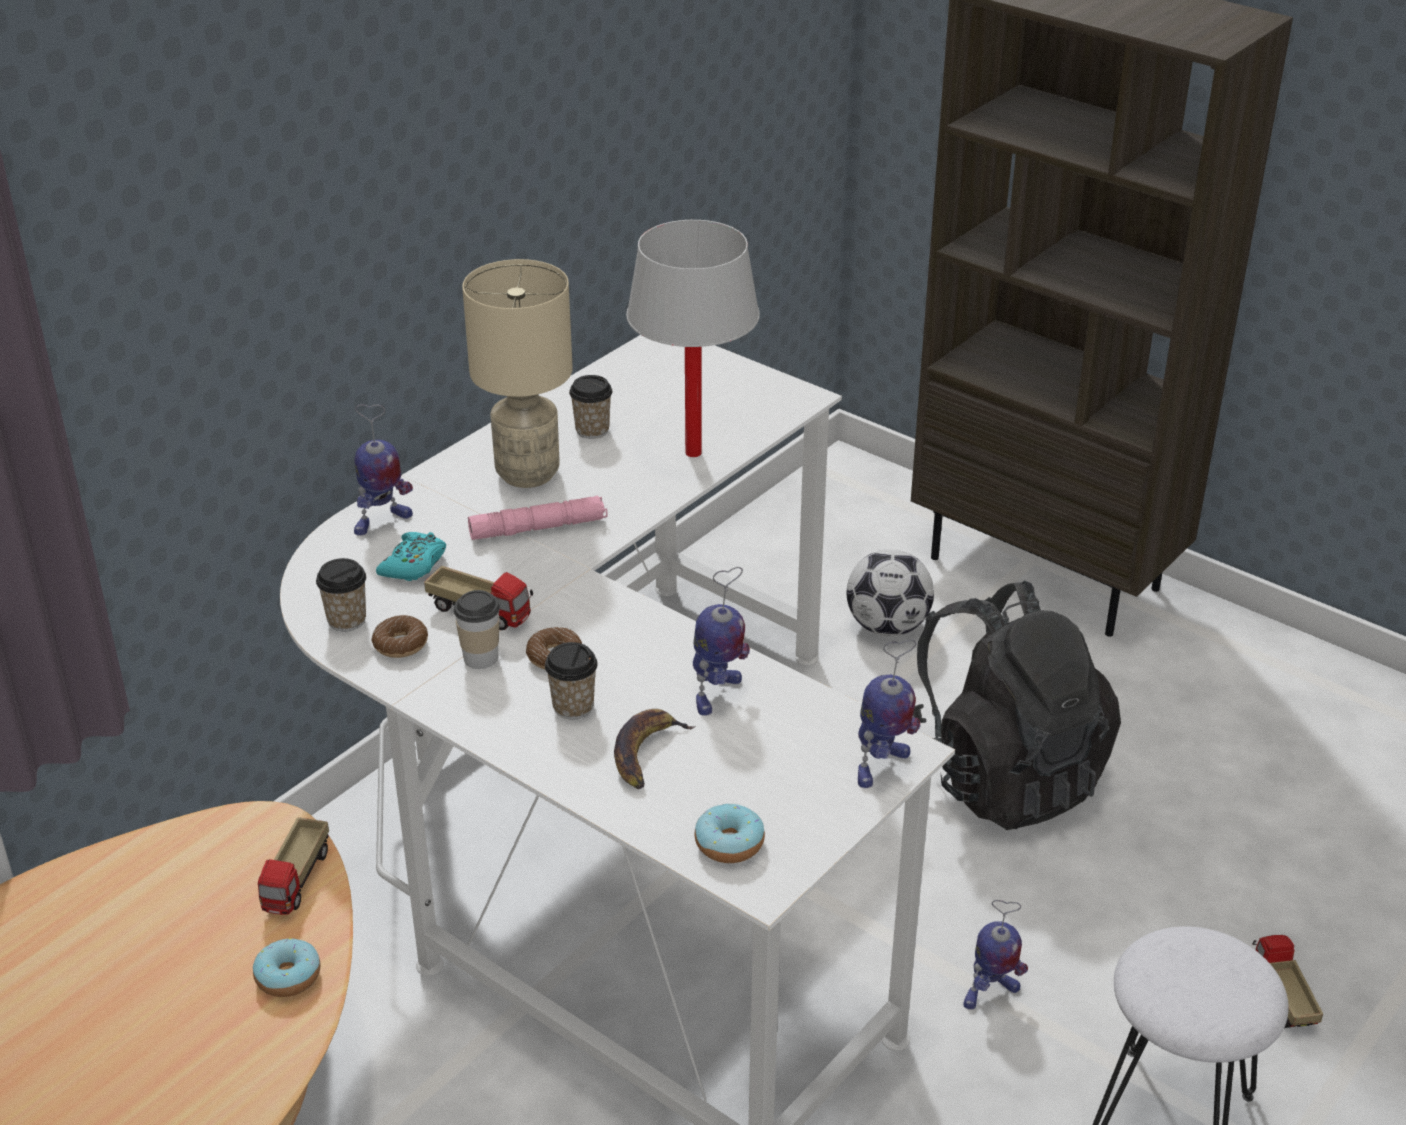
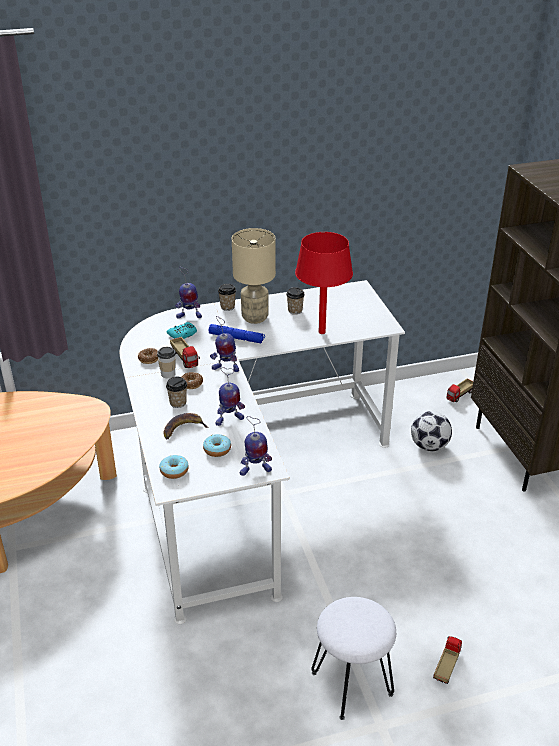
camera: 35 degrees right, 0 degrees up
donut [253,938,320,997] -> donut moved to [203,434,231,457]
toy truck [258,817,329,915] -> toy truck moved to [446,378,473,402]
cup [316,558,366,632] -> cup moved to [218,284,236,311]
pink flashlight [468,495,608,540] -> blue flashlight [209,324,265,343]
white table lamp [626,220,760,457] -> red table lamp [295,232,353,334]
black backpack [913,580,1121,830] -> none
toy robot [963,900,1028,1010] -> toy robot moved to [210,316,239,372]

